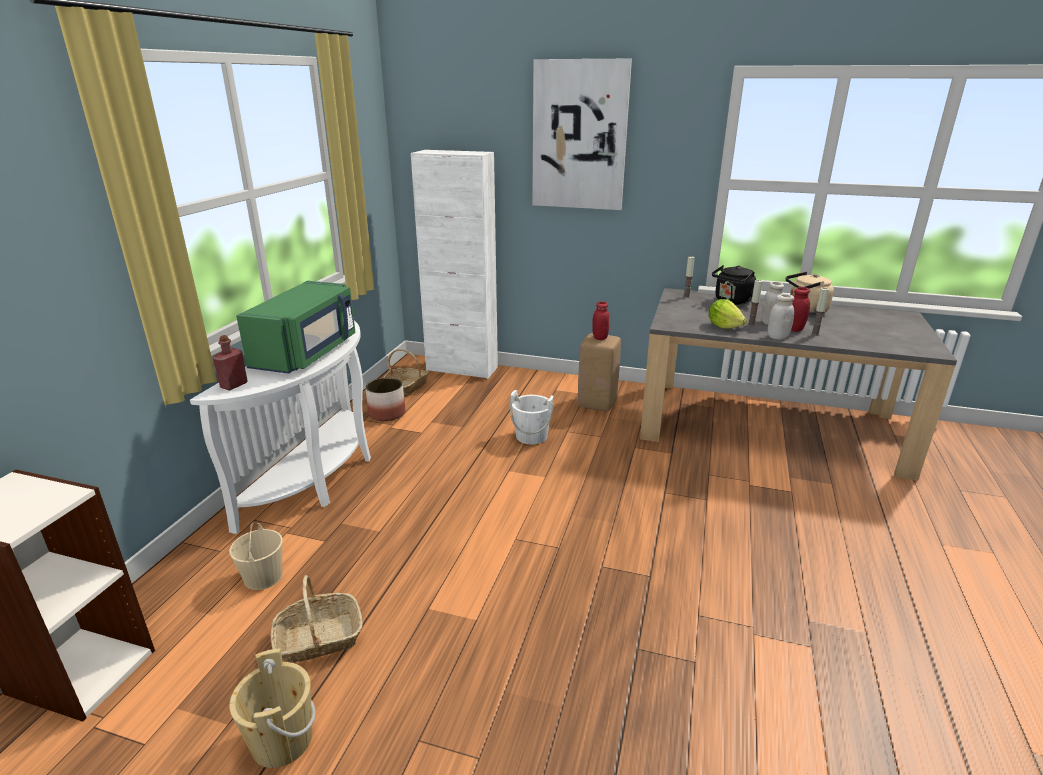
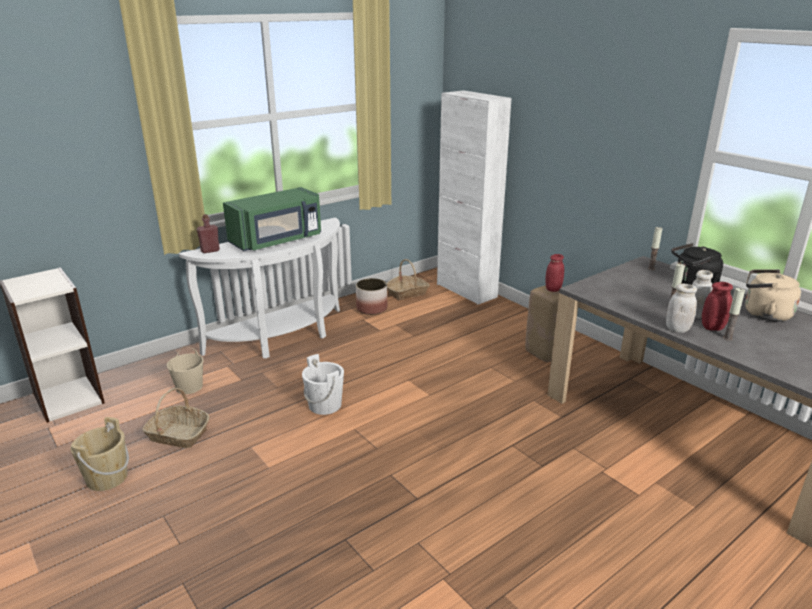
camera: 35 degrees right, 0 degrees up
white bucket [510,390,554,445] -> white bucket moved to [302,354,344,415]
picture [532,59,632,210] -> none
lettuce [708,299,747,329] -> none

